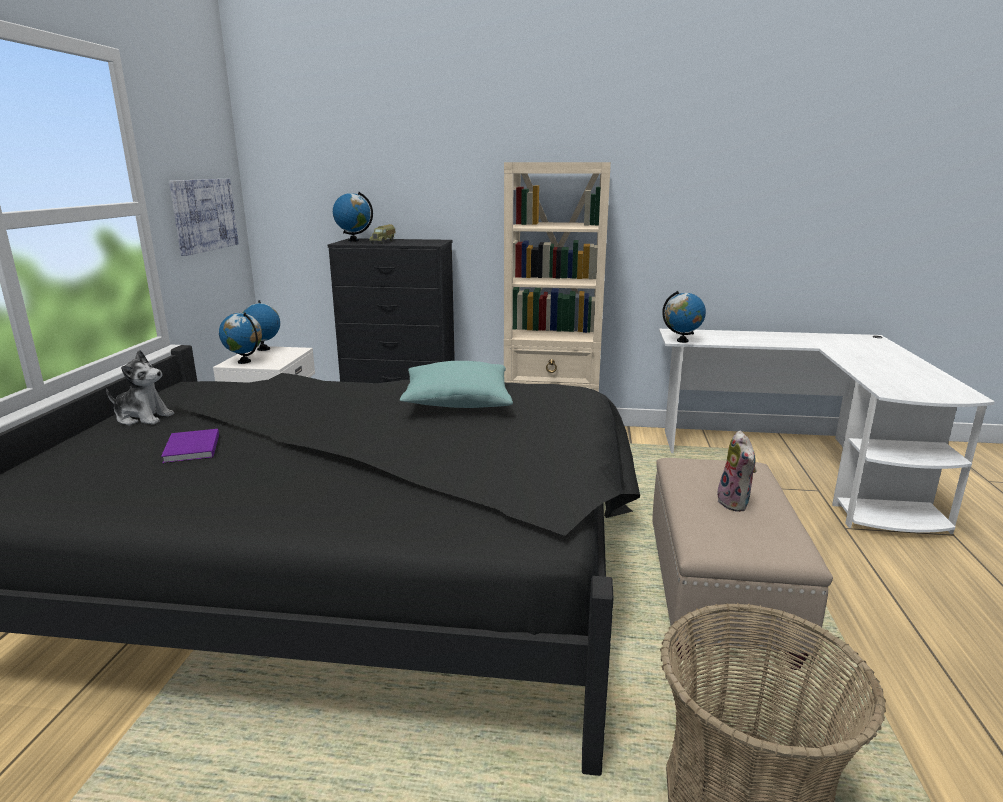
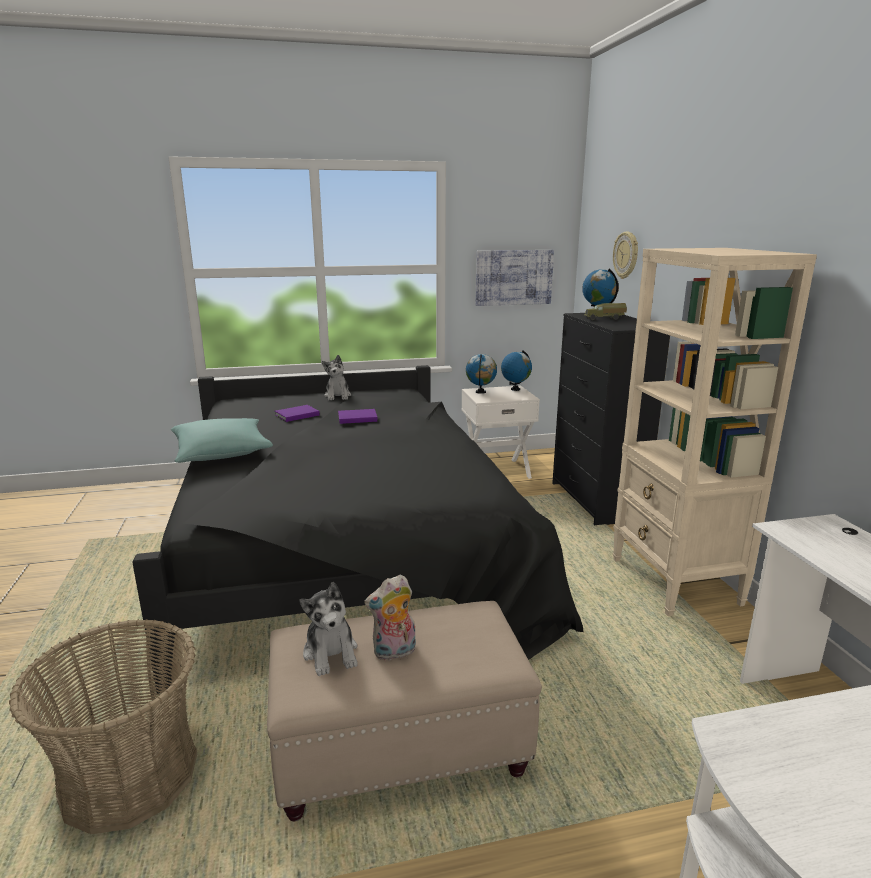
camera: 70 degrees right, 0 degrees up
turquoise pillow [400,361,513,408] -> turquoise pillow moved to [171,418,273,463]
globe [662,291,706,343] -> none
none -> plush toy [300,582,357,676]
none -> purple book [338,409,378,424]
none -> wall clock [613,232,638,279]

